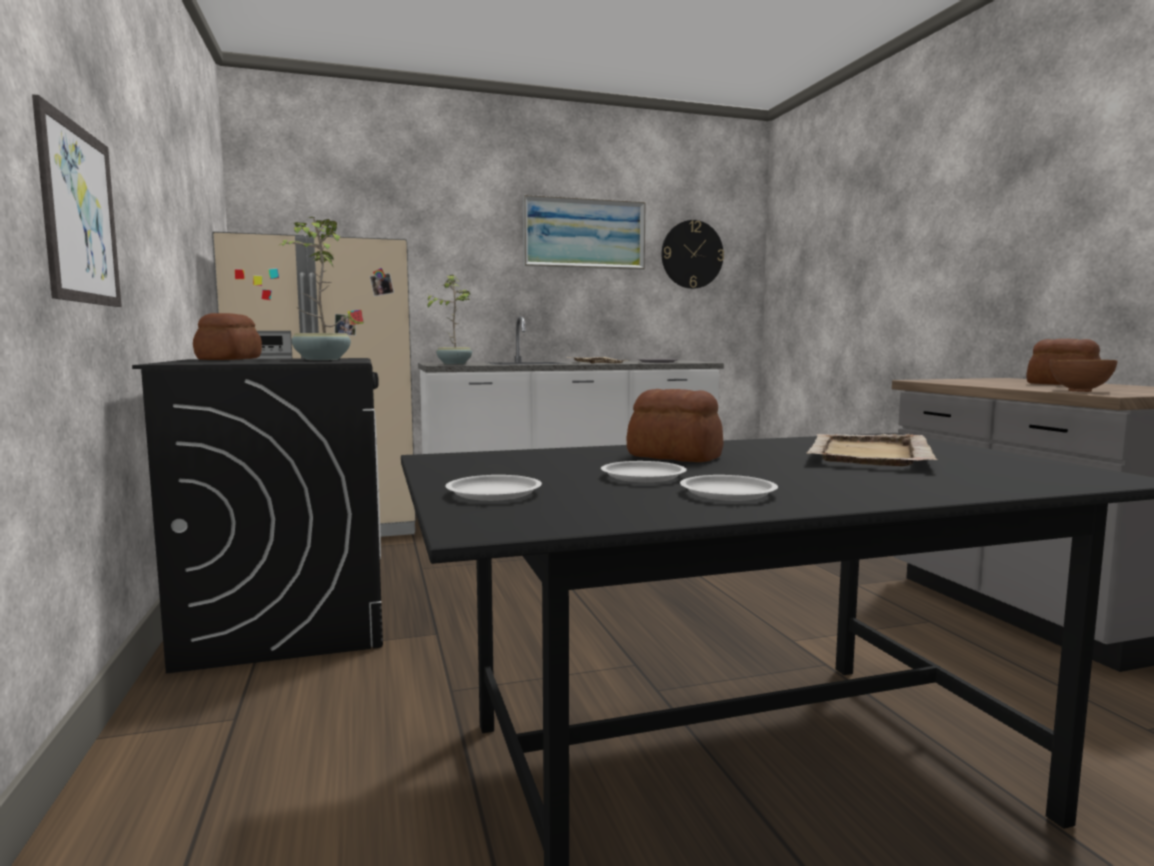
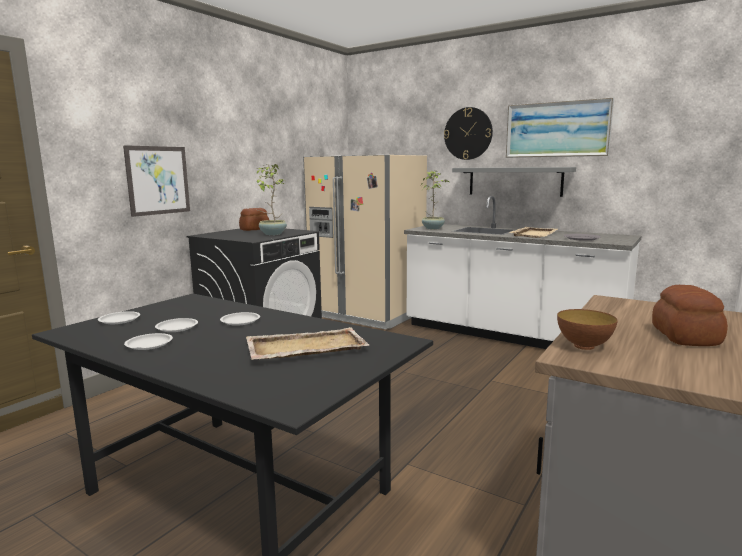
camera: 50 degrees right, 5 degrees up
bread [627,389,723,462] -> white plate [220,312,260,326]
wall clock [661,220,724,289] -> wall clock moved to [444,107,493,160]
none -> grey shelf [452,167,576,197]

